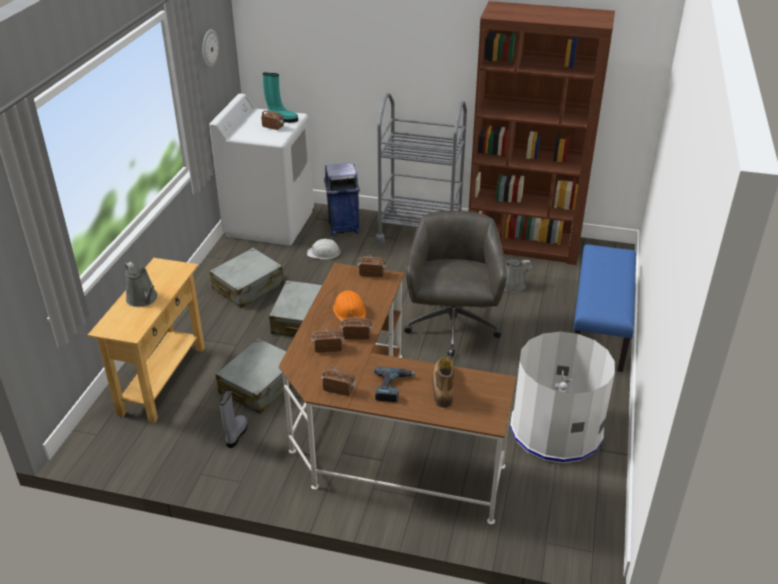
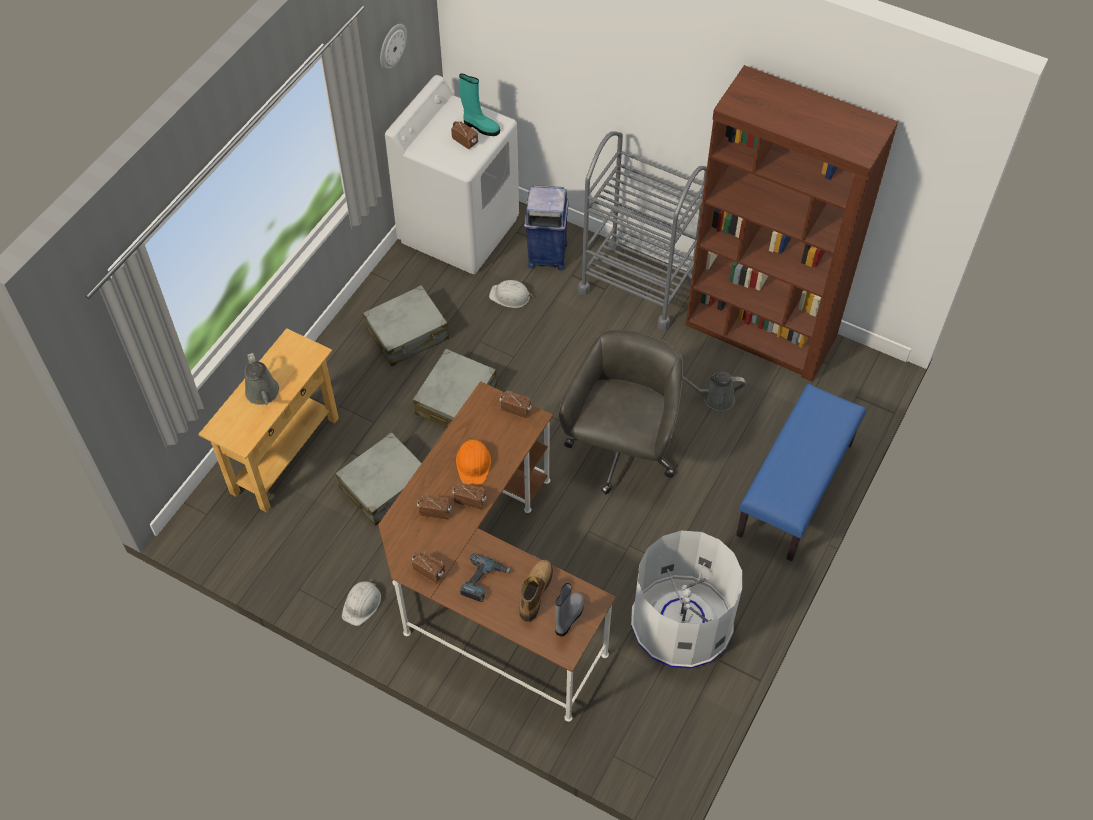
camera: 15 degrees right, 20 degrees up
grey boot [220,390,247,448] -> grey boot moved to [555,583,584,637]
none -> white hard hat [342,579,381,626]

